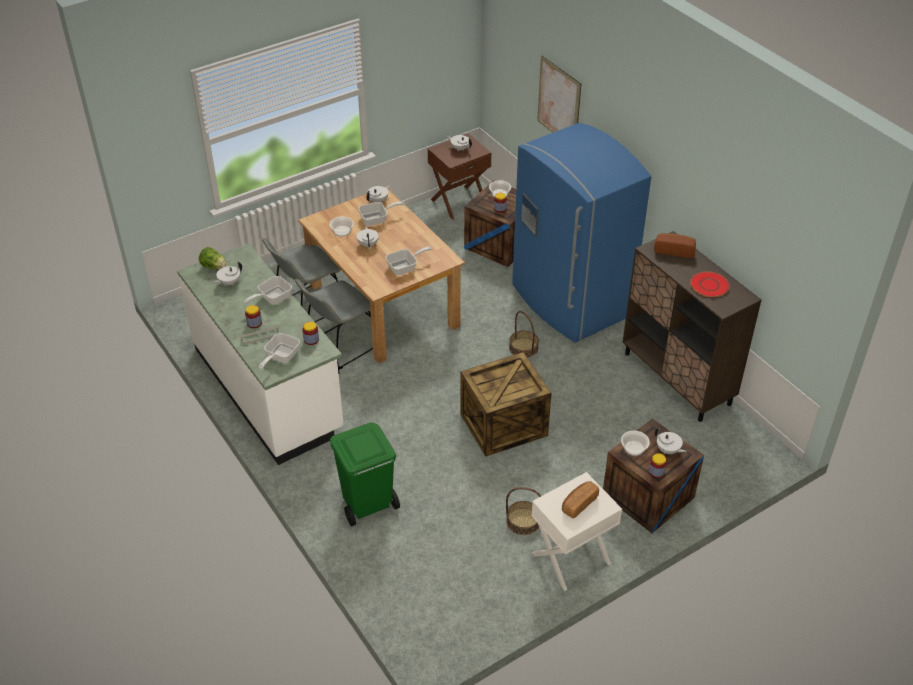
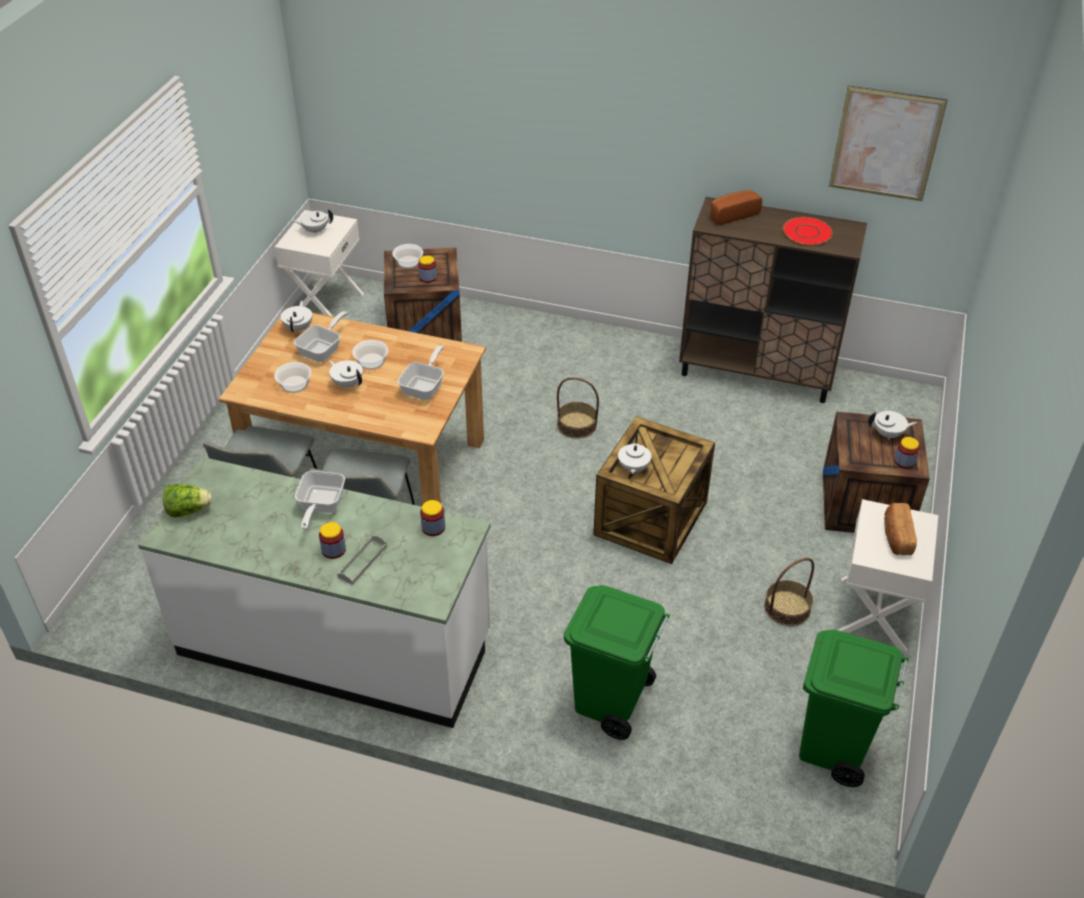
camera: 40 degrees left, 0 degrees up
white teapot [213,262,242,286] -> white teapot moved to [618,435,651,474]
frying pan [259,333,300,369] -> none
brown nightstand [428,133,492,220] -> white nightstand [275,210,364,316]
blue fridge [512,123,651,343] -> none
picture [537,56,581,132] -> picture moved to [829,86,948,201]
bowl [621,431,650,456] -> bowl moved to [352,340,388,370]
none -> green trash can [799,630,909,787]

